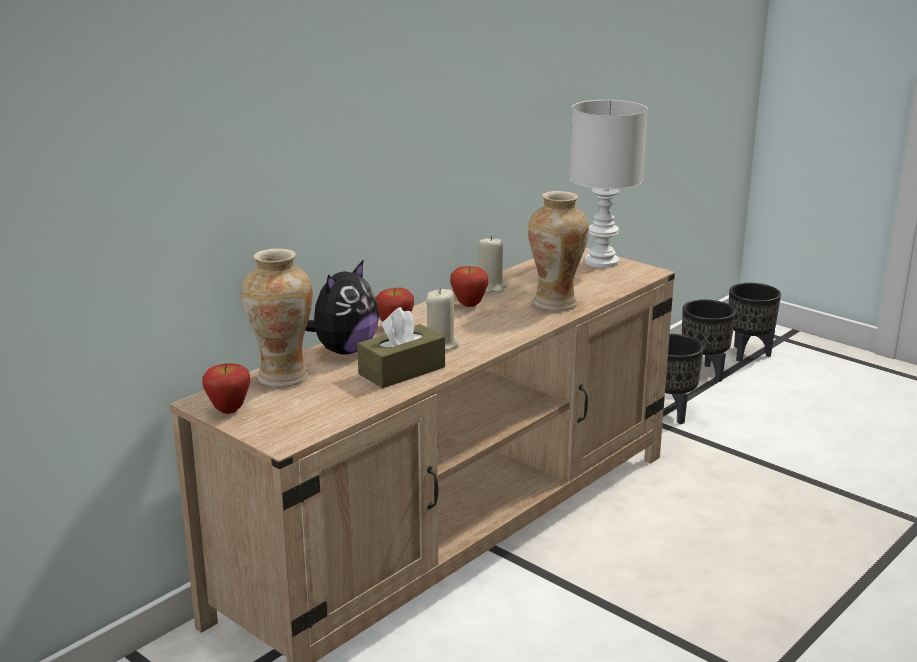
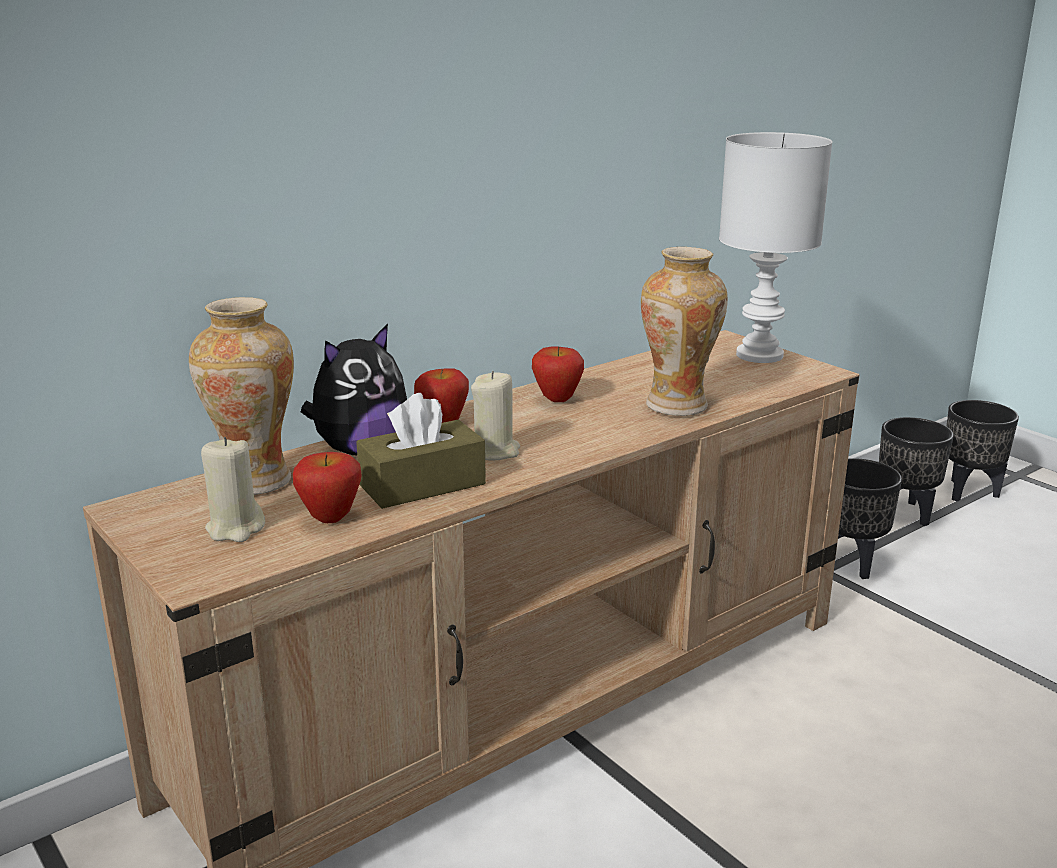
camera: 10 degrees right, 0 degrees up
apple [203,364,250,414] -> apple moved to [293,452,362,523]
beige candle [478,236,506,293] -> beige candle moved to [201,437,265,542]

